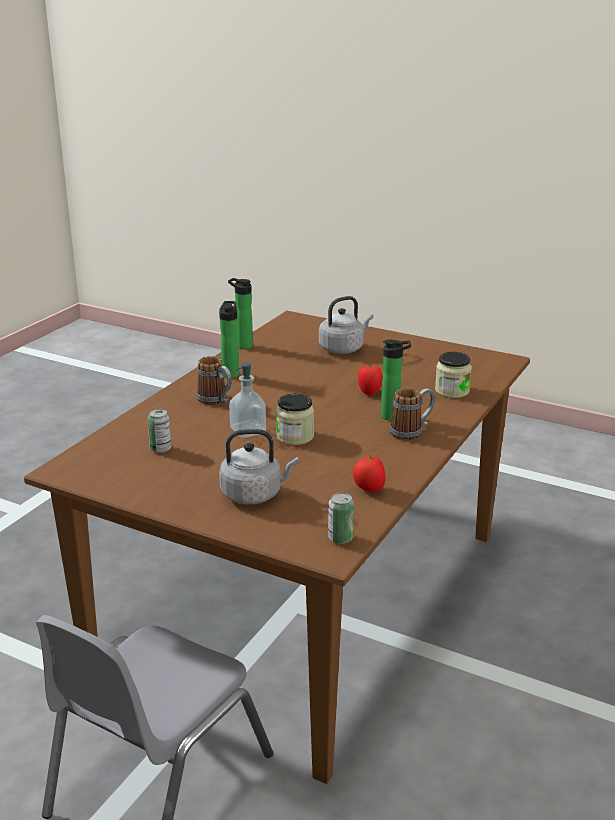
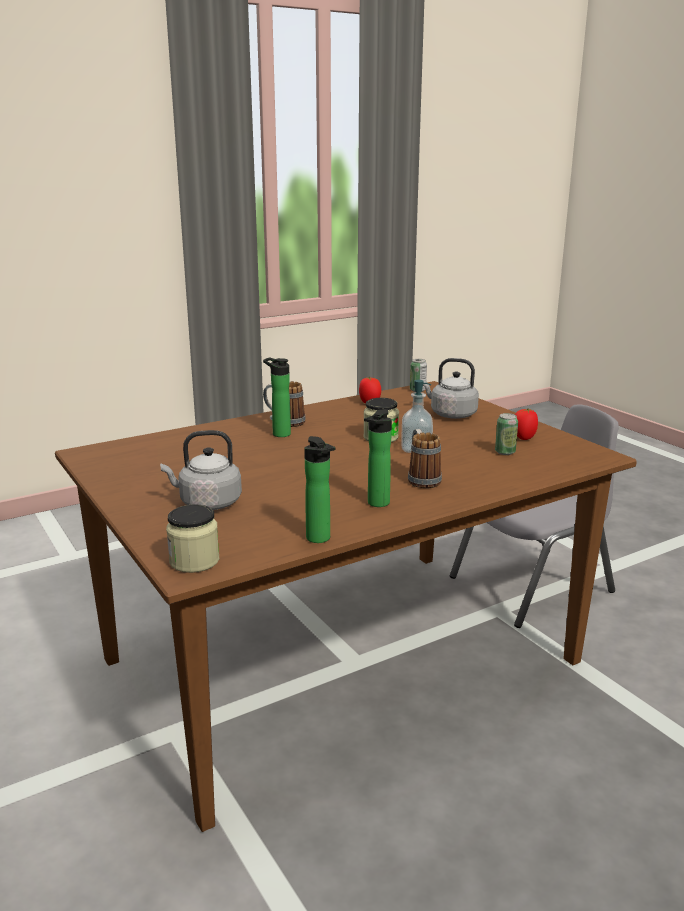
camera: 150 degrees left, 5 degrees down
tomato [358,364,383,395] -> tomato moved to [515,409,538,440]
jar [435,352,472,398] -> jar moved to [166,504,219,573]

